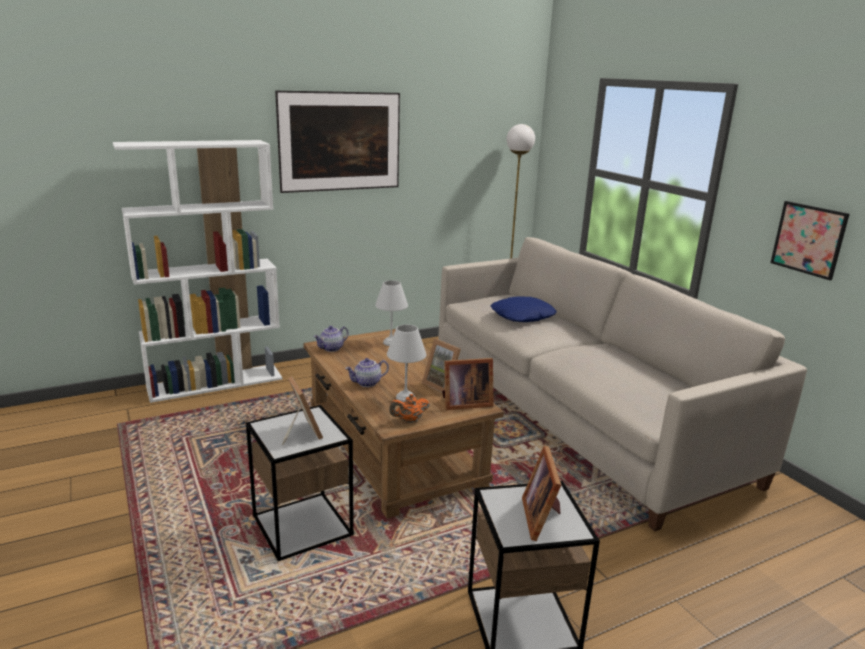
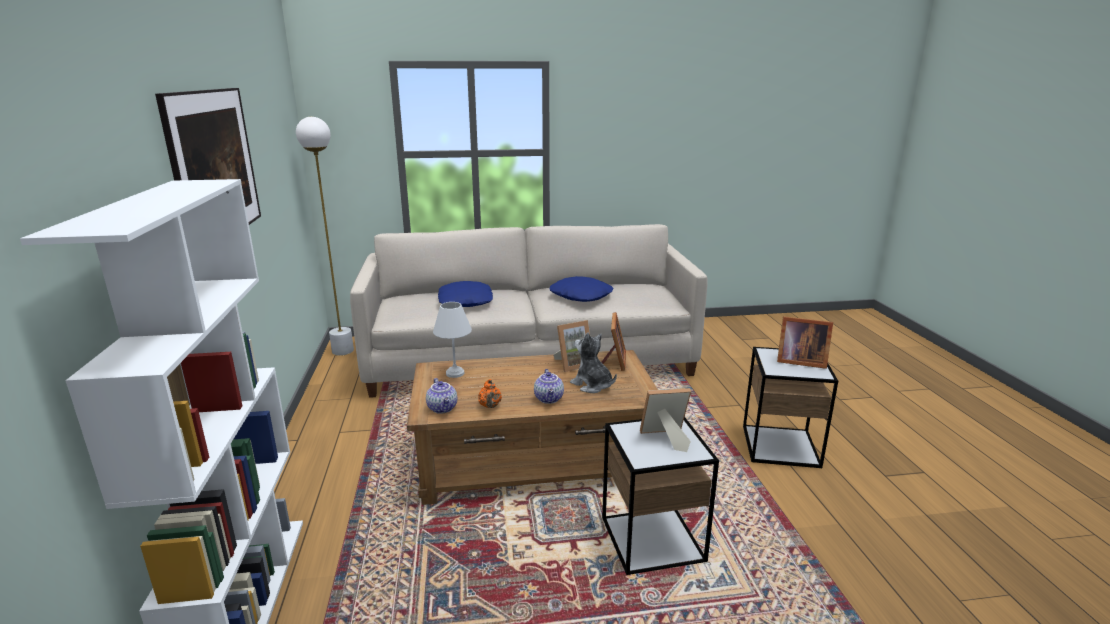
camera: 70 degrees left, 0 degrees up
white table lamp [387,324,426,402] -> plush toy [570,332,617,393]
orange teapot [389,394,430,423] -> orange teapot moved to [478,379,502,408]
picture [771,201,849,280] -> none
none -> blue pillow [550,276,614,302]

